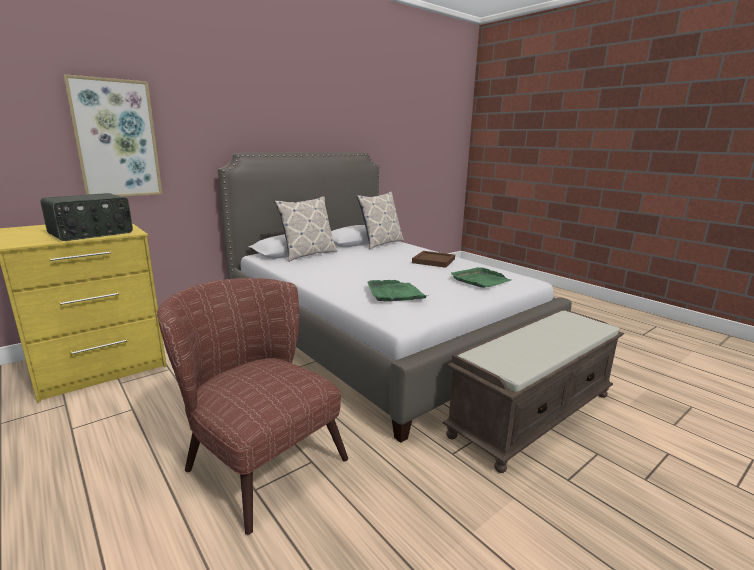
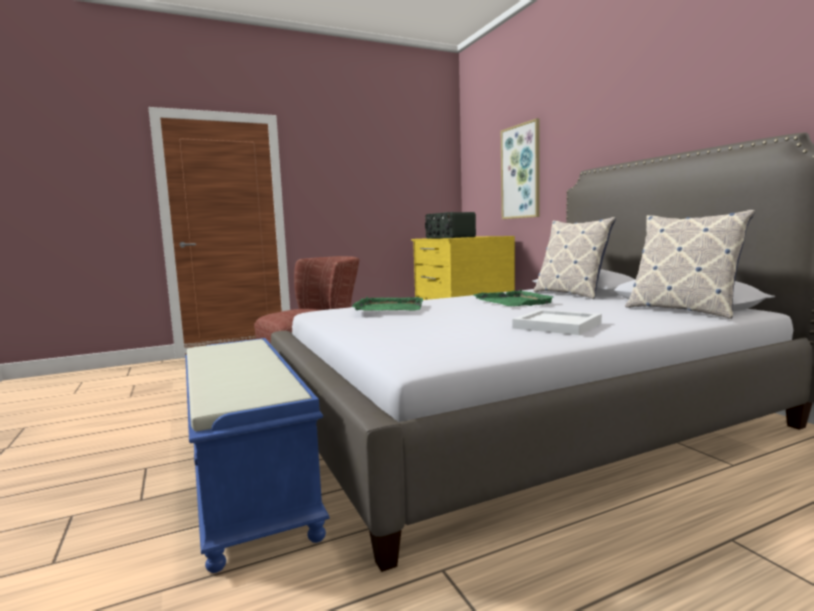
camera: 105 degrees right, 10 degrees down
brown tray [412,251,455,268] -> white tray [512,309,602,335]
brown bench [443,309,624,473] -> blue bench [185,338,330,573]
green tray [451,267,511,288] -> green tray moved to [474,289,554,306]

